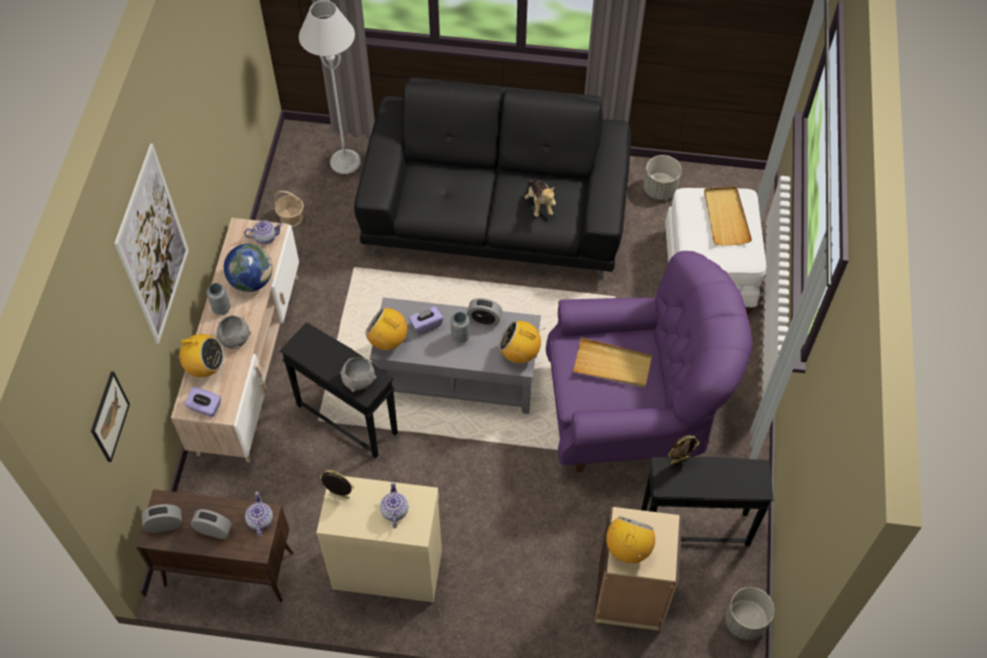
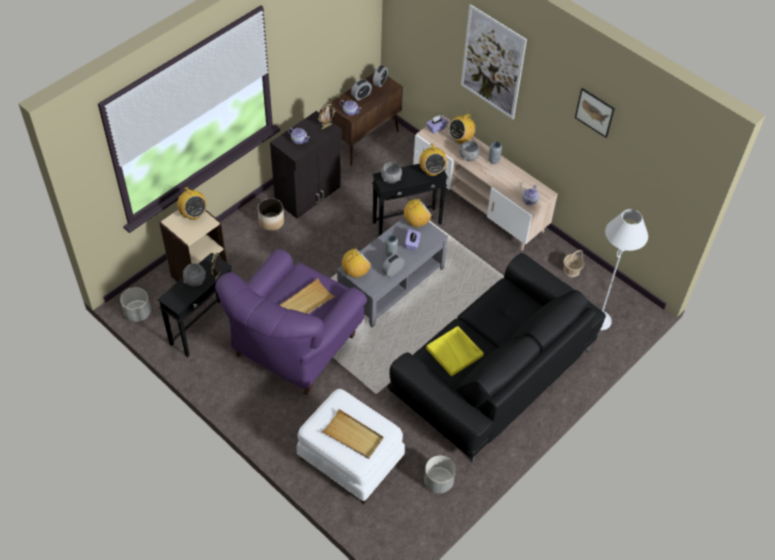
camera: 125 degrees right, 5 degrees down
picture [91,371,130,462] -> picture moved to [575,88,615,138]
globe [224,244,273,292] -> none
beige cabinet [316,476,442,602] -> black cabinet [270,111,342,219]
plush toy [525,180,556,217] -> yellow tray [426,326,484,377]
none -> grey bowl [183,263,206,287]
none -> planter [258,198,284,231]
none -> radio [419,144,447,176]

